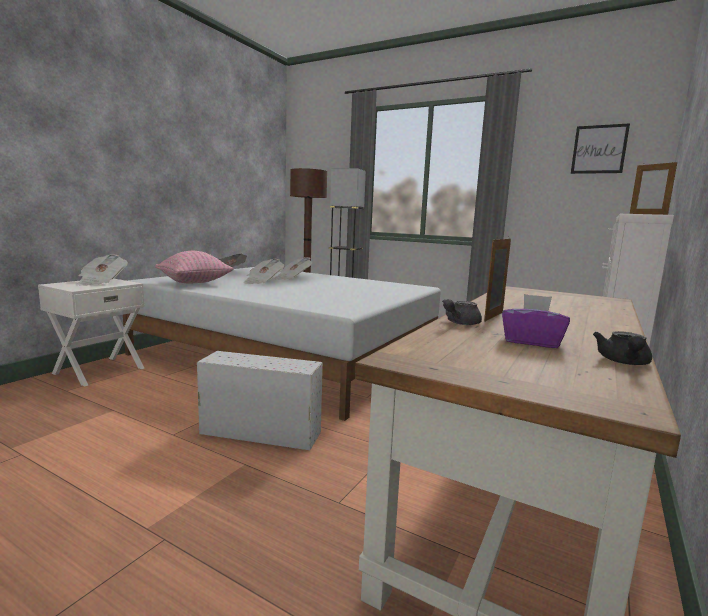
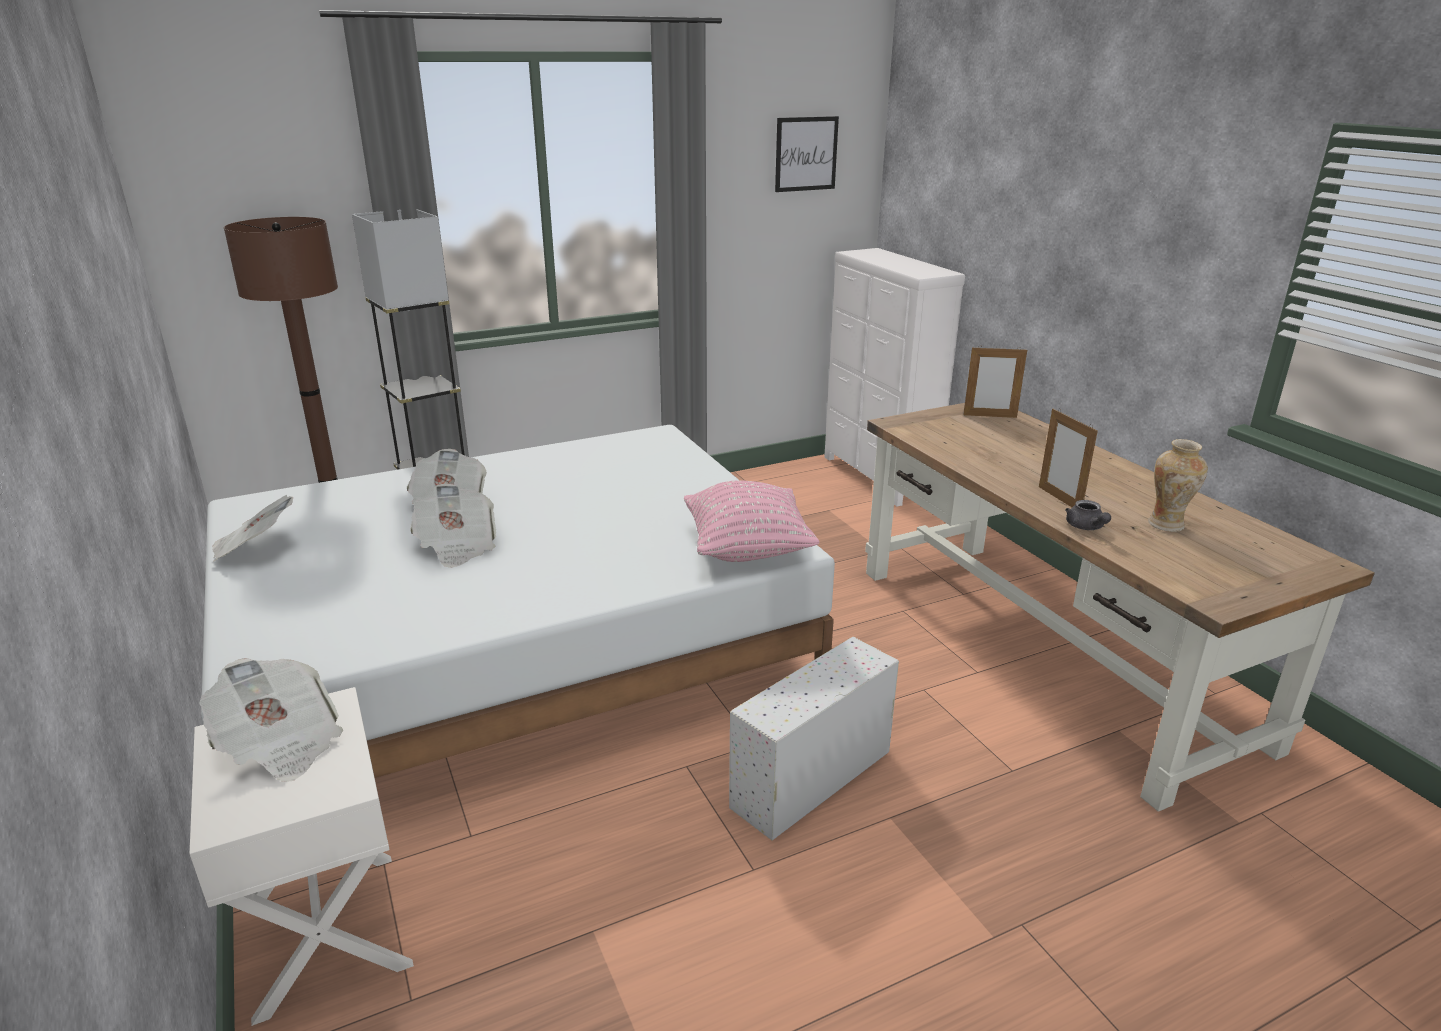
camera: 55 degrees left, 15 degrees up
pink pillow [155,251,234,283] -> pink pillow moved to [684,480,819,562]
purple tissue box [502,294,570,348] -> vase [1148,439,1208,532]
black teapot [593,331,652,365] -> none
picture frame [630,161,677,215] -> picture frame moved to [963,345,1027,418]

